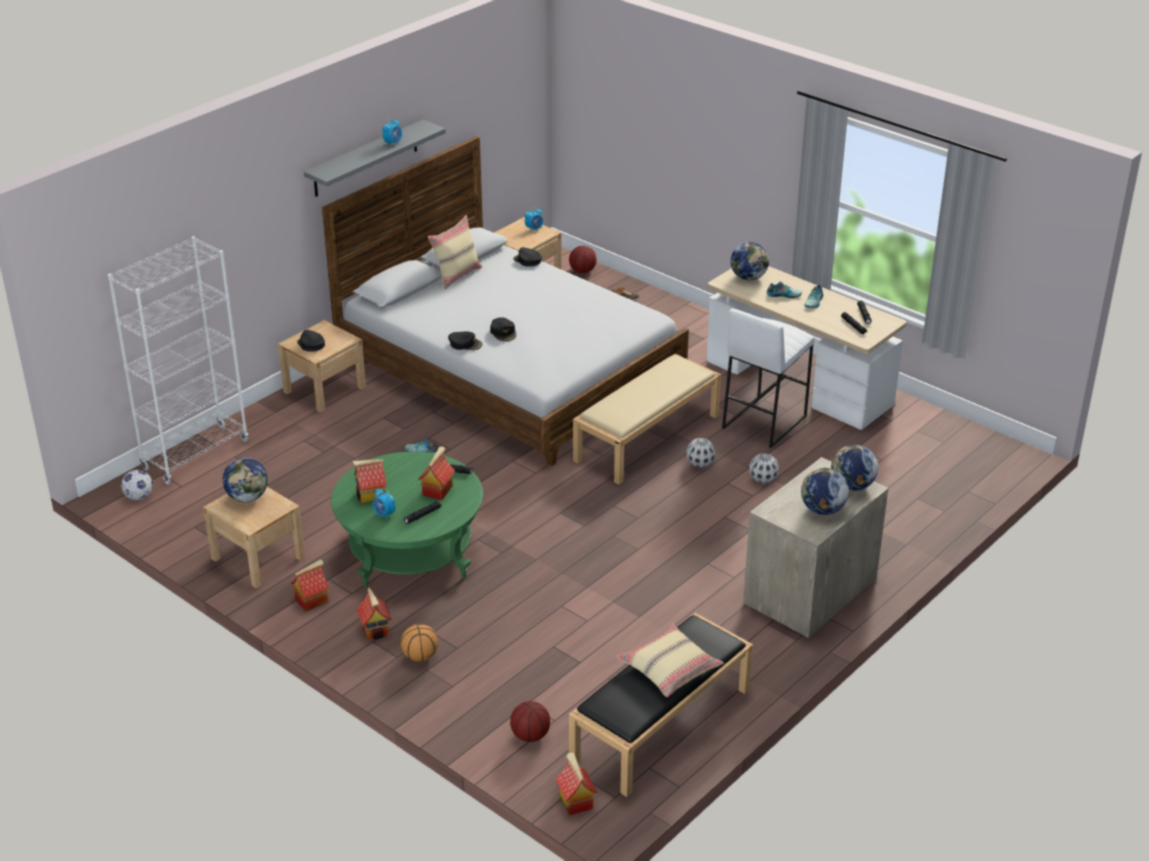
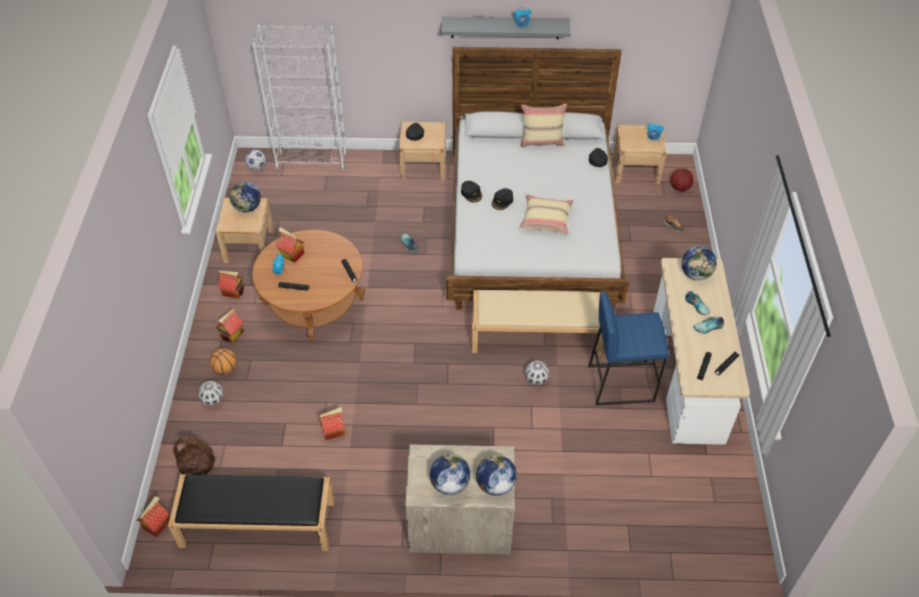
camera: 50 degrees right, 15 degrees up
green coffee table [331,451,483,587] -> brown coffee table [252,230,365,342]
toy house [418,446,455,500] -> toy house moved to [319,407,345,440]
basketball [510,701,550,742] -> basket [173,436,215,475]
beige pillow [616,624,724,697] -> beige pillow moved to [520,195,574,234]
white stool [722,308,815,448] -> blue stool [588,292,669,405]
football [749,453,779,483] -> football moved to [198,381,223,405]

